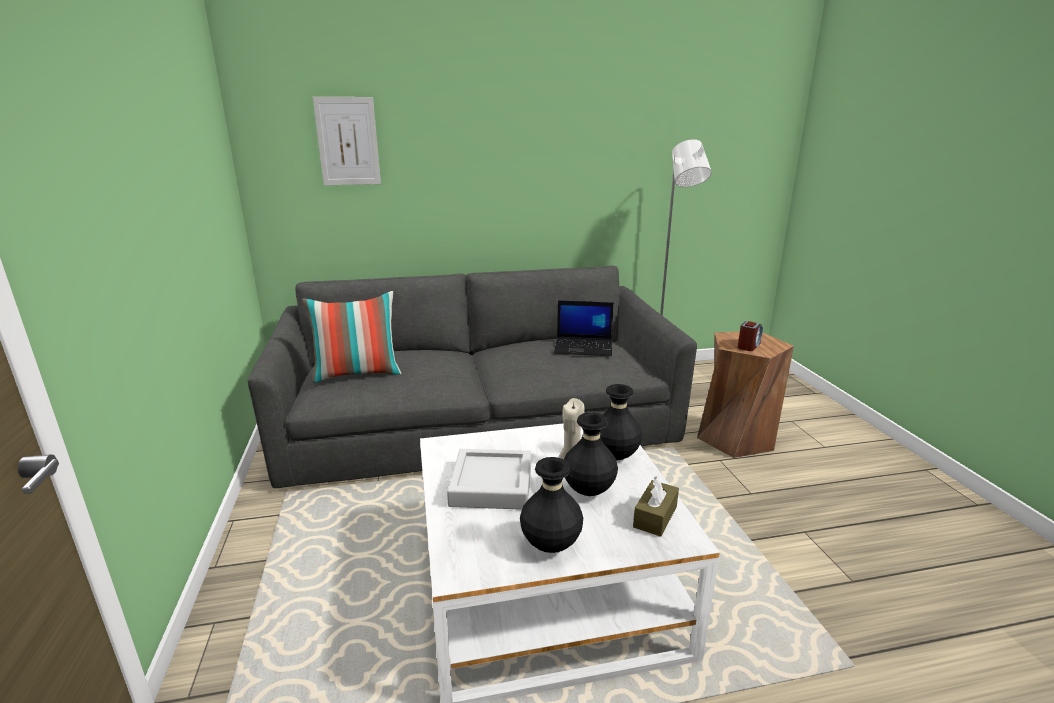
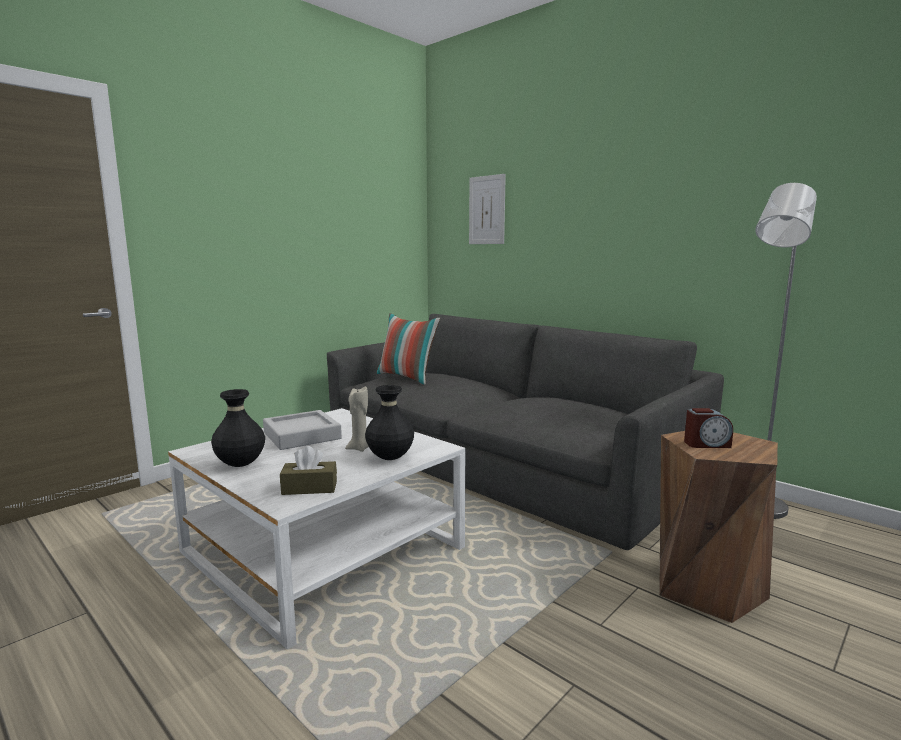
camera: 55 degrees right, 10 degrees down
laptop [554,301,614,356] -> none
black vase [564,412,618,496] -> none

